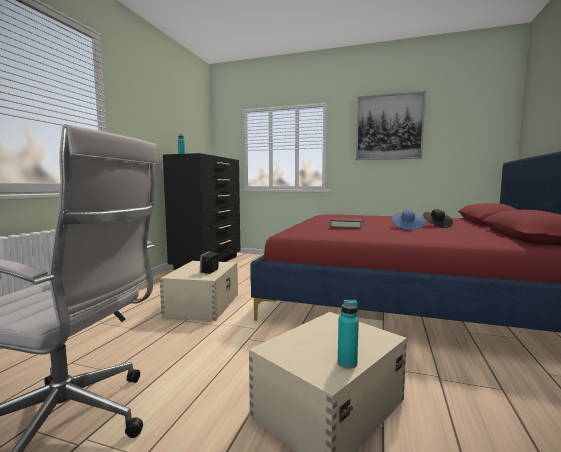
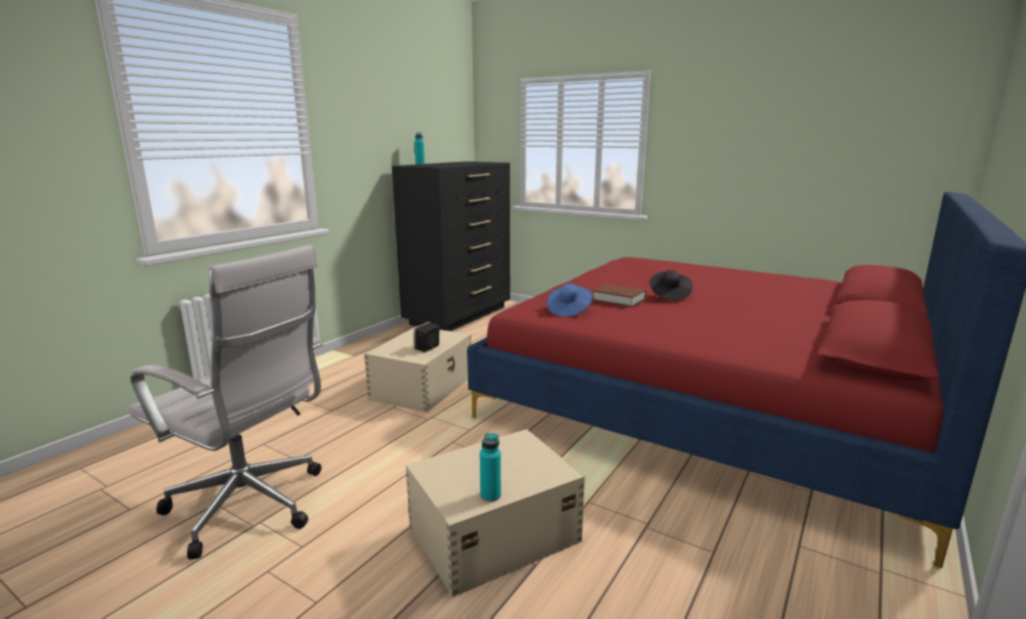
camera: 15 degrees right, 10 degrees up
picture [356,91,426,160] -> none
blue hat [392,210,425,230] -> blue hat moved to [547,284,593,317]
black hat [423,209,453,228] -> black hat moved to [650,270,693,301]

